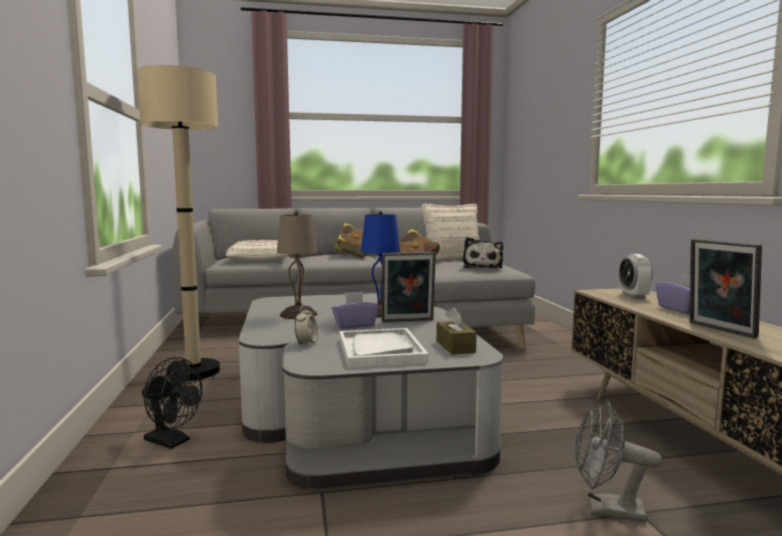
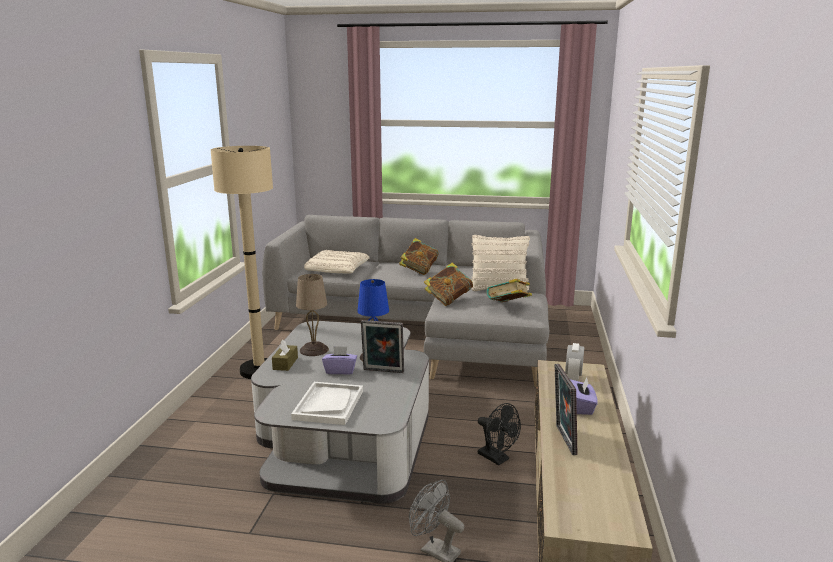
camera: 20 degrees right, 10 degrees up
black fan [142,357,202,449] -> black fan moved to [478,403,521,465]
alarm clock [295,306,318,347] -> none
brown tissue box [436,307,477,355] -> brown tissue box moved to [272,339,298,371]
plush toy [463,237,503,269] -> book [487,279,532,302]

